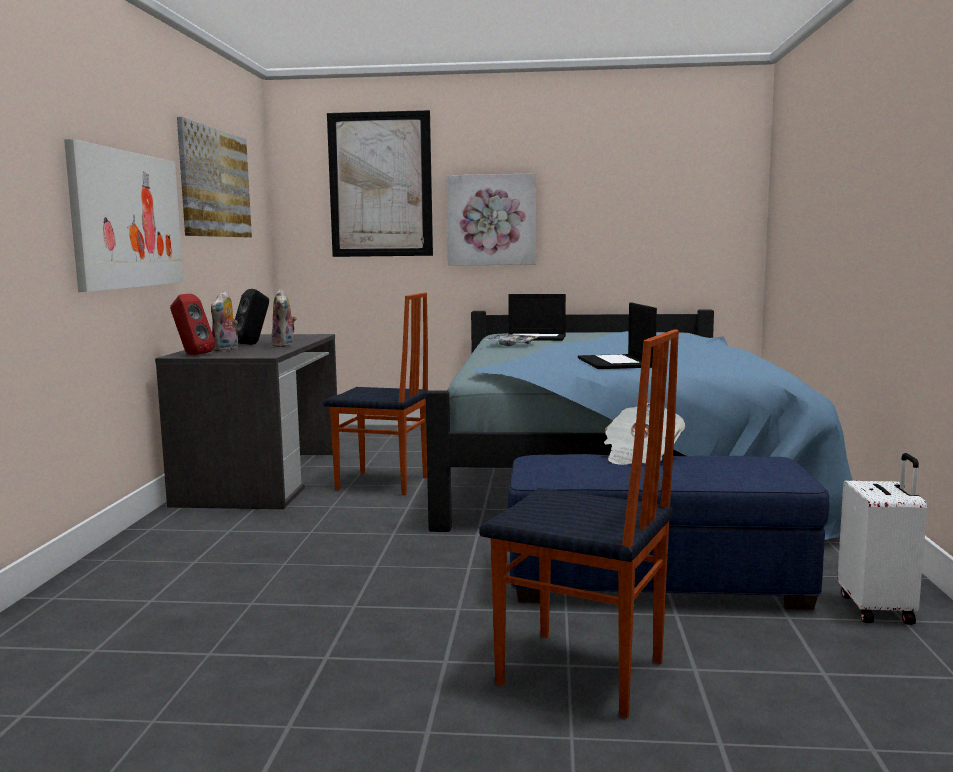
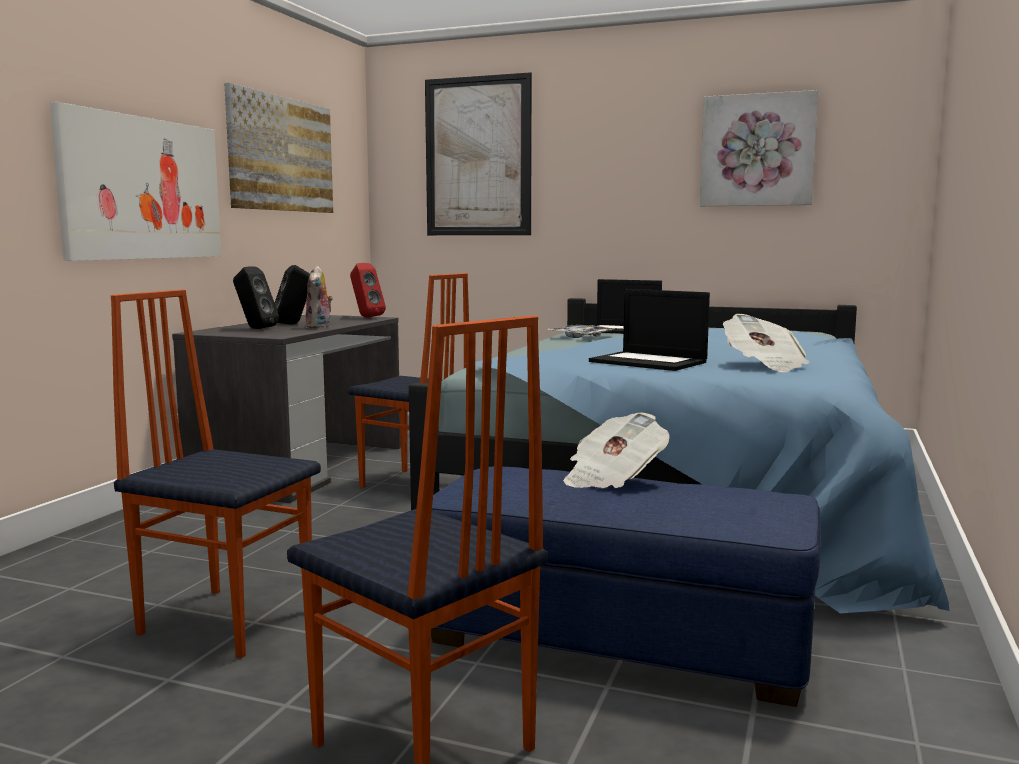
camera: 15 degrees right, 0 degrees up
red speaker [170,294,215,355] -> red speaker moved to [350,263,386,318]
plush toy [211,291,238,351] -> black speaker [233,266,279,329]
picture [446,173,536,266] -> picture moved to [700,90,818,206]
laptop [578,302,657,369] -> laptop turned 60 degrees counterclockwise [589,289,710,371]
white suitcase [837,453,927,625] -> none
none -> chair [111,289,321,658]
none -> newspaper [723,314,810,372]

